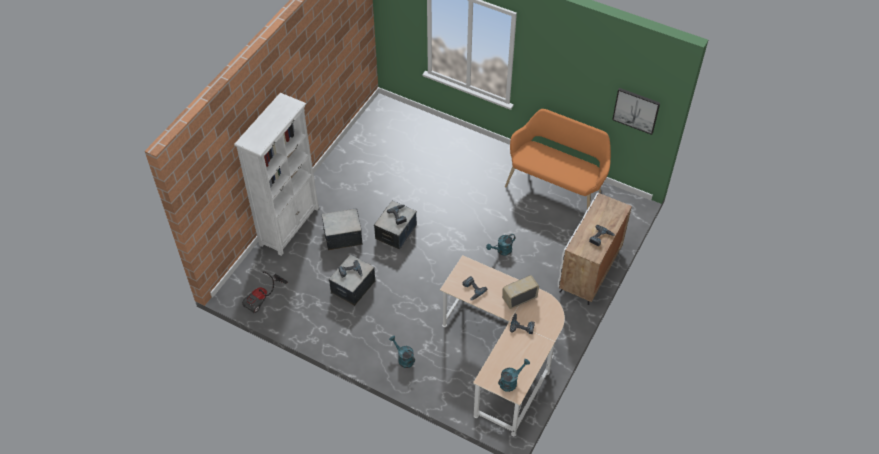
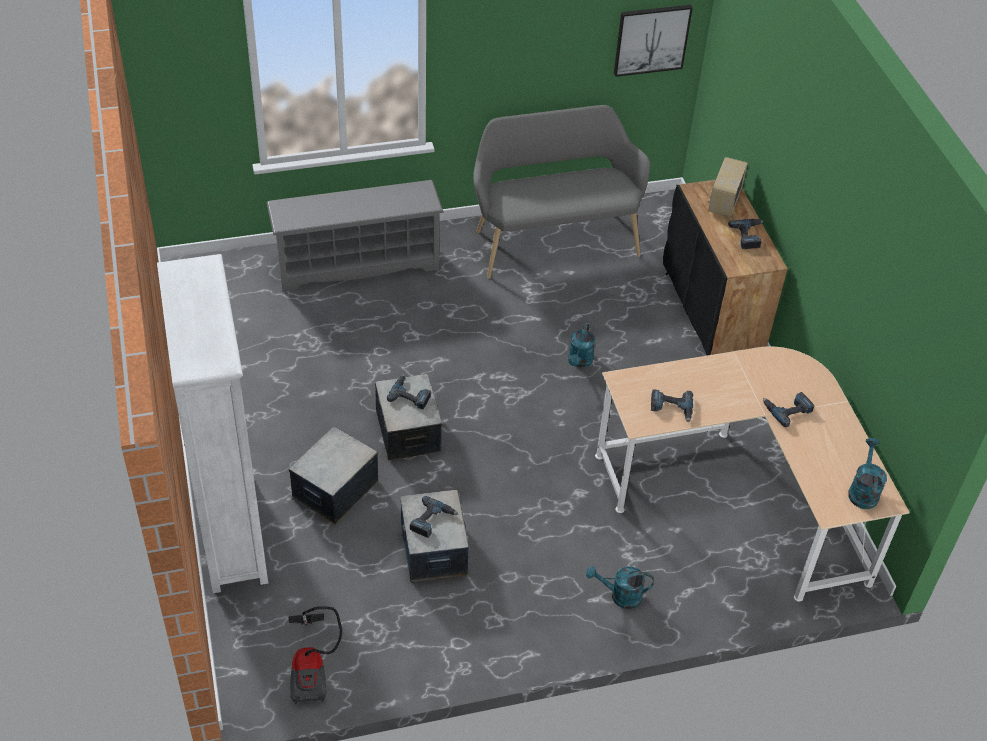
camera: 45 degrees left, 5 degrees down
radio [502,275,539,309] -> radio moved to [708,157,748,217]
orange bench [505,109,611,209] -> grey bench [473,105,650,278]
white cabinet [558,192,632,305] -> black cabinet [663,180,787,356]
none -> grey shoe rack [267,180,444,292]

